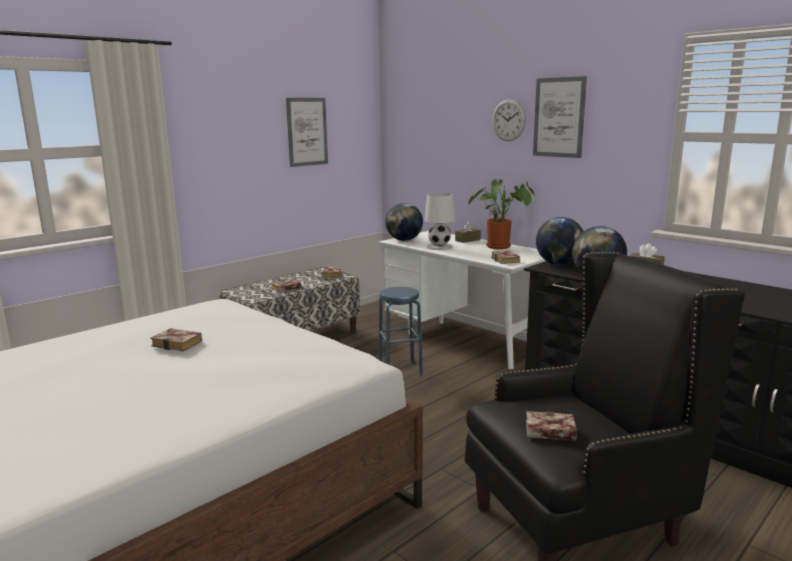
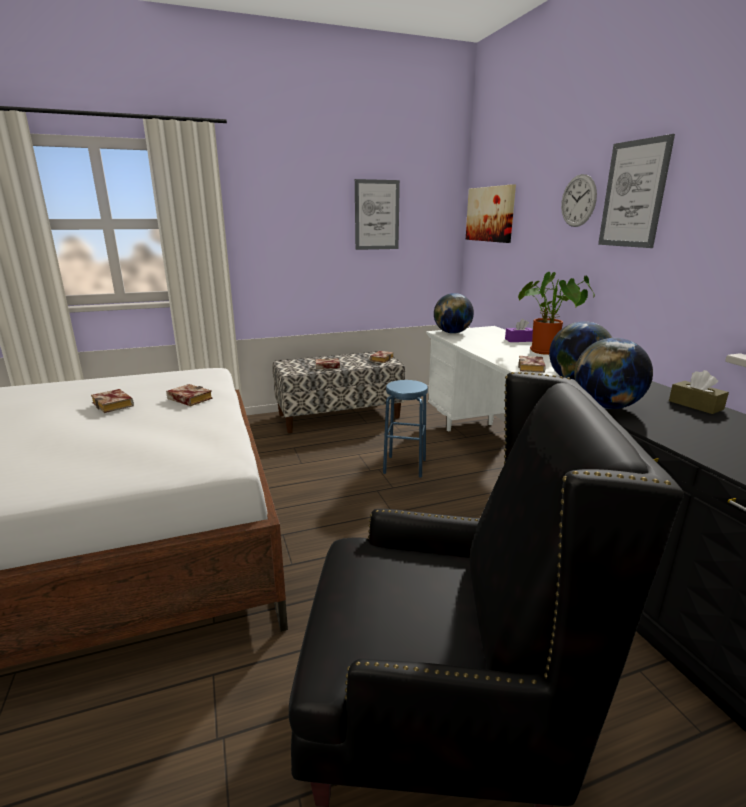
camera: 25 degrees right, 5 degrees up
white table lamp [424,193,455,250] -> none
brown tissue box [455,221,481,243] -> purple tissue box [505,319,533,342]
book [526,411,577,441] -> book moved to [166,384,213,406]
none -> picture [466,184,516,243]

